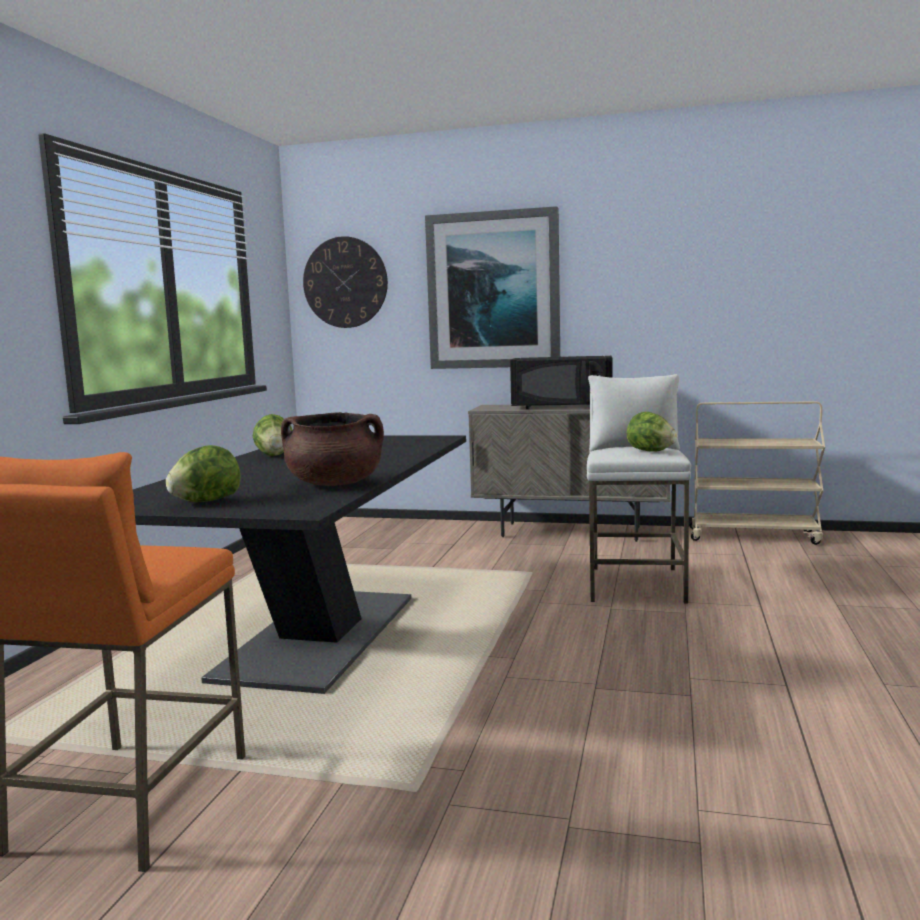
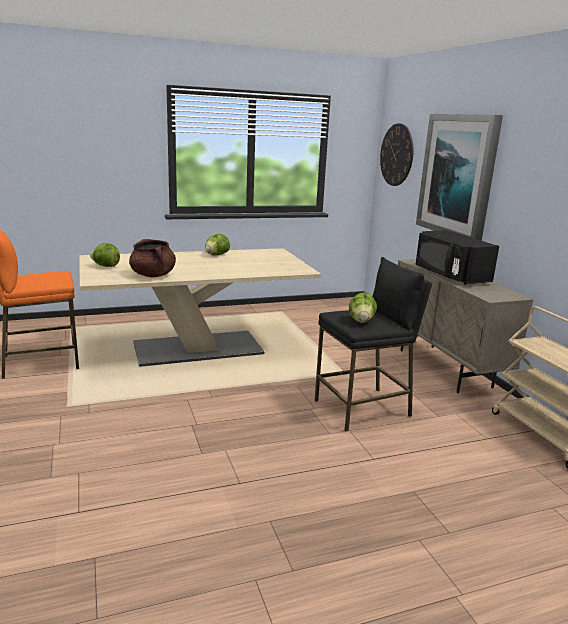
camera: 55 degrees right, 10 degrees up
black dining table [133,435,466,694] -> beige dining table [79,248,321,367]
white stool [587,374,691,604] -> black stool [315,257,432,431]

